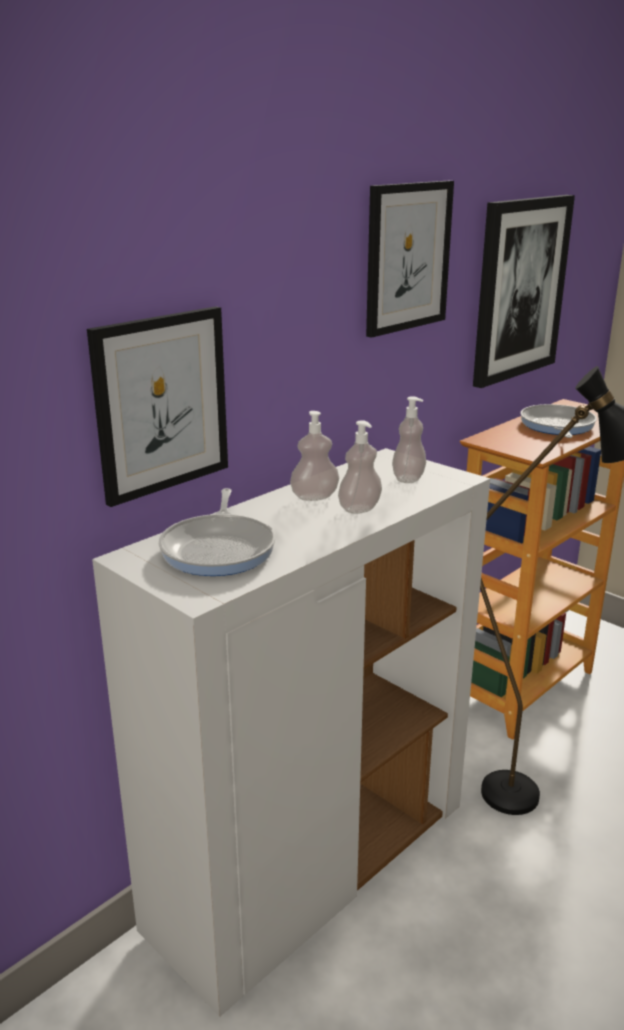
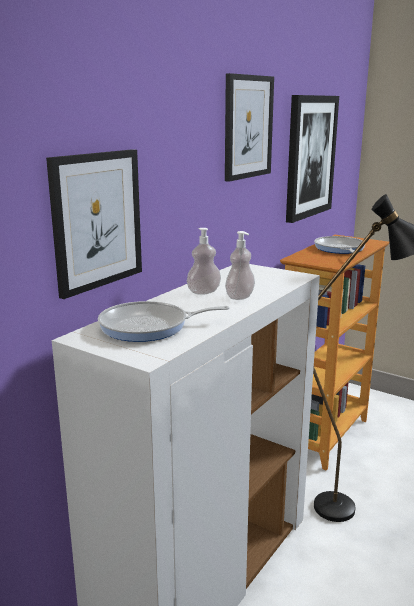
camera: 10 degrees left, 5 degrees down
frying pan [159,488,276,576] -> frying pan turned 90 degrees clockwise [98,301,230,342]
soap dispenser [392,396,426,483] -> none

